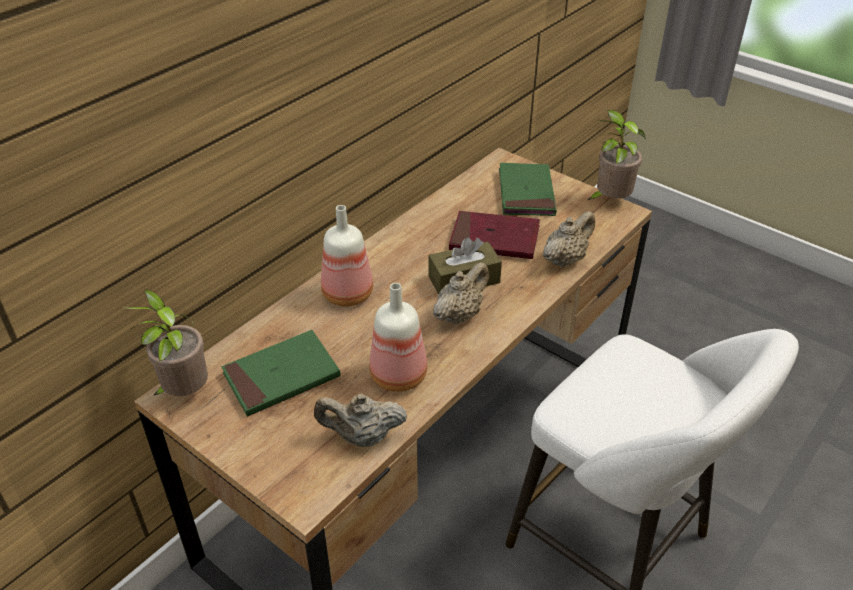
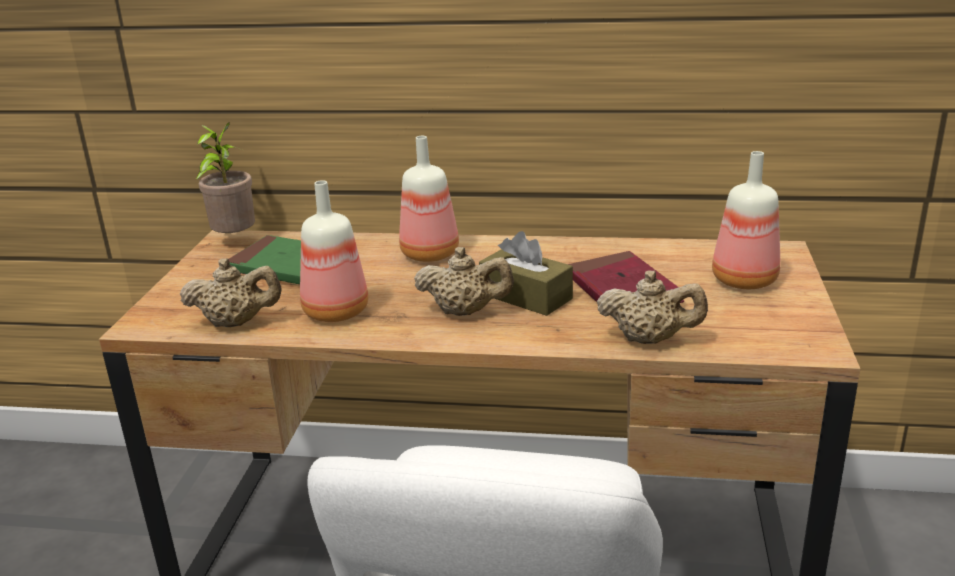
camera: 60 degrees right, 15 degrees down
beige teapot [314,394,407,447] -> beige teapot turned 120 degrees clockwise [180,258,282,327]
green book [499,163,557,216] -> bottle [712,151,780,289]
potted plant [586,110,646,201] -> none

